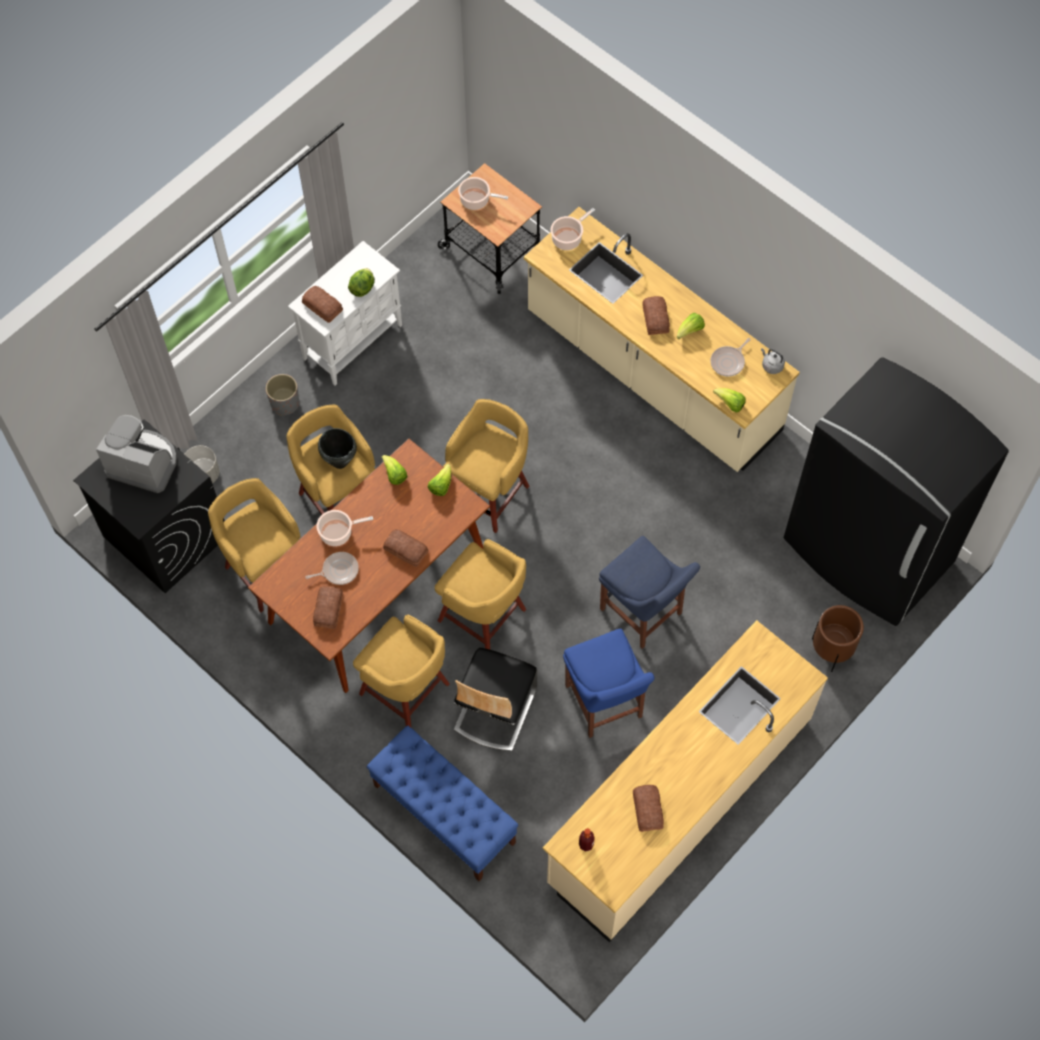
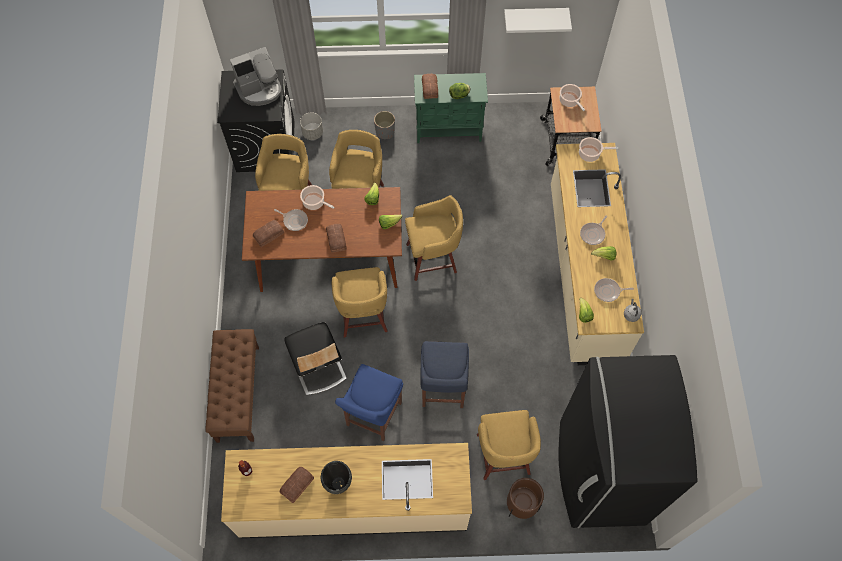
camera: 45 degrees right, 0 degrees up
coffee machine [96,415,177,493] -> coffee machine turned 90 degrees clockwise [230,47,282,106]
white cabinet [288,241,402,385] -> green cabinet [414,73,488,143]
black cooking pot [318,428,357,469] -> black cooking pot moved to [321,461,352,494]
yellow stool [353,615,450,727] -> yellow stool moved to [477,410,541,480]
blue bench [366,725,519,881] -> brown bench [205,329,259,443]
chair [454,648,538,751] -> chair turned 90 degrees counterclockwise [284,322,347,395]
bread [642,296,670,335] -> frying pan [580,216,607,245]
none -> white shelf [504,8,572,33]

